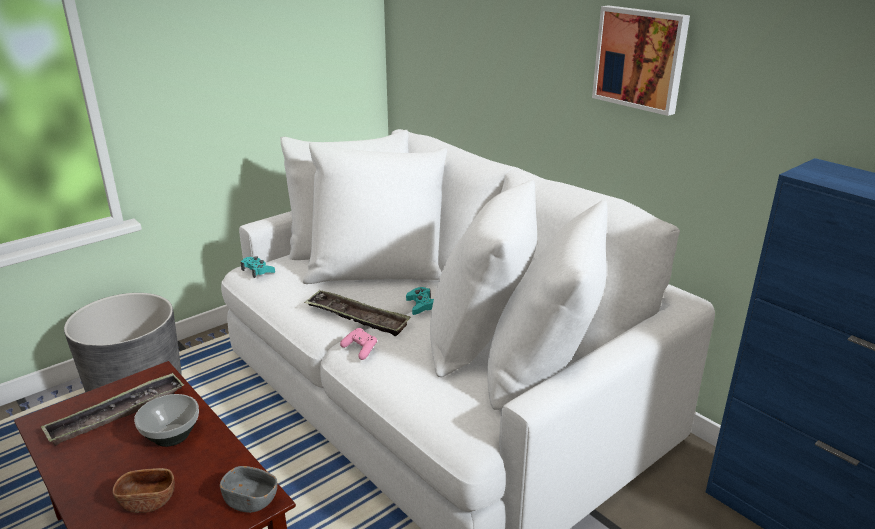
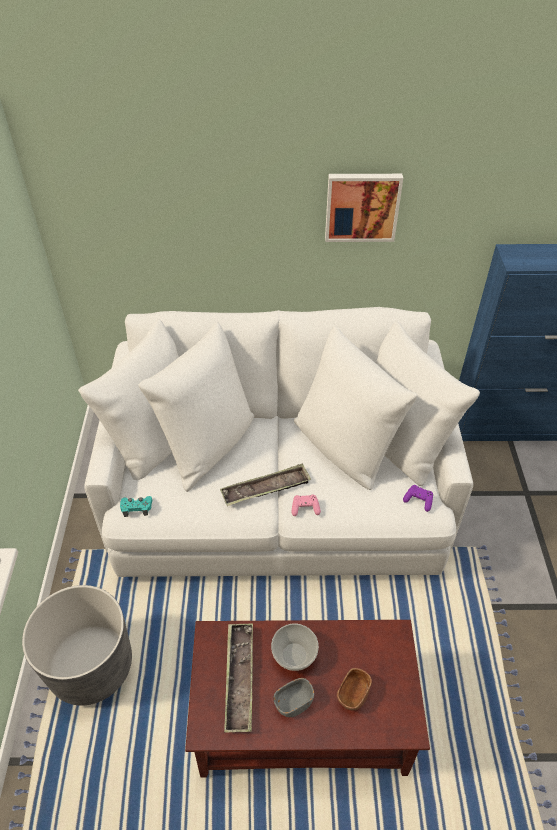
camera: 50 degrees left, 20 degrees up
grey bowl [220,466,277,513] -> grey bowl moved to [273,678,314,717]
turquoise game controller [406,287,434,315] -> none
none -> purple game controller [403,485,433,512]

